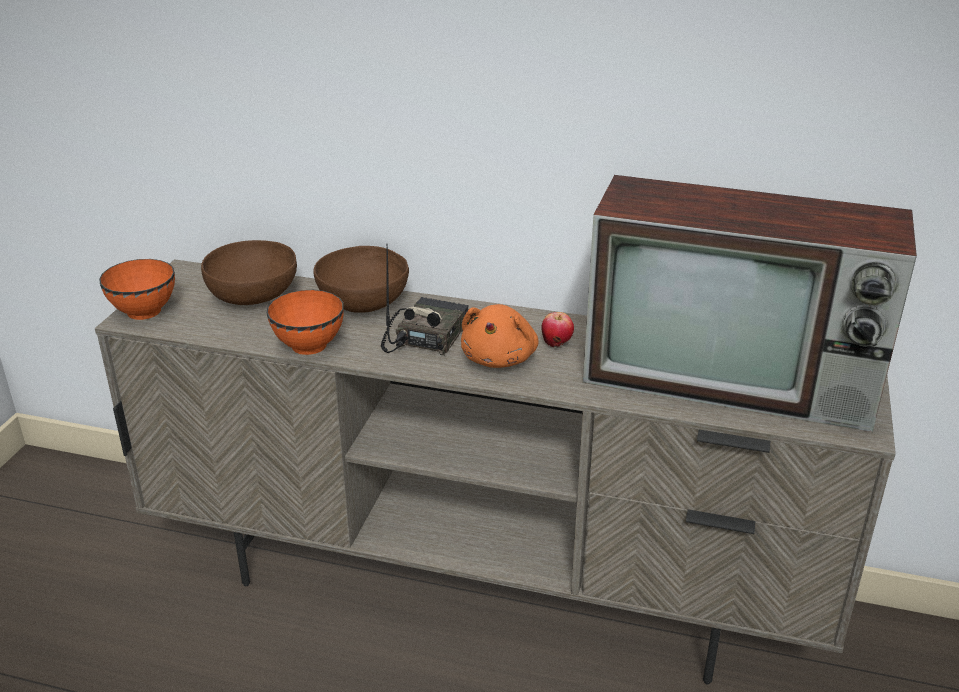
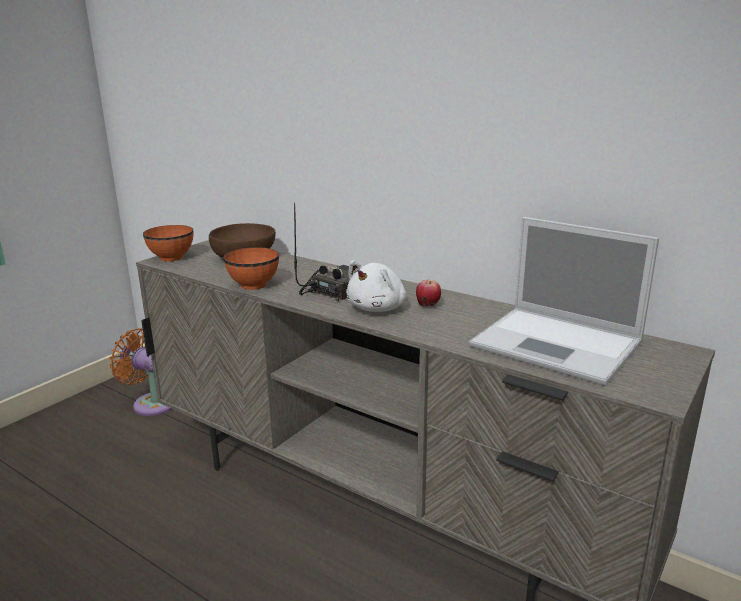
camera: 20 degrees right, 10 degrees down
brown bowl [313,246,409,313] -> none
orange plush toy [461,304,538,368] -> white plush toy [346,260,406,312]
television [583,175,917,432] -> laptop [469,217,659,386]
none -> orange fan [109,329,171,416]

